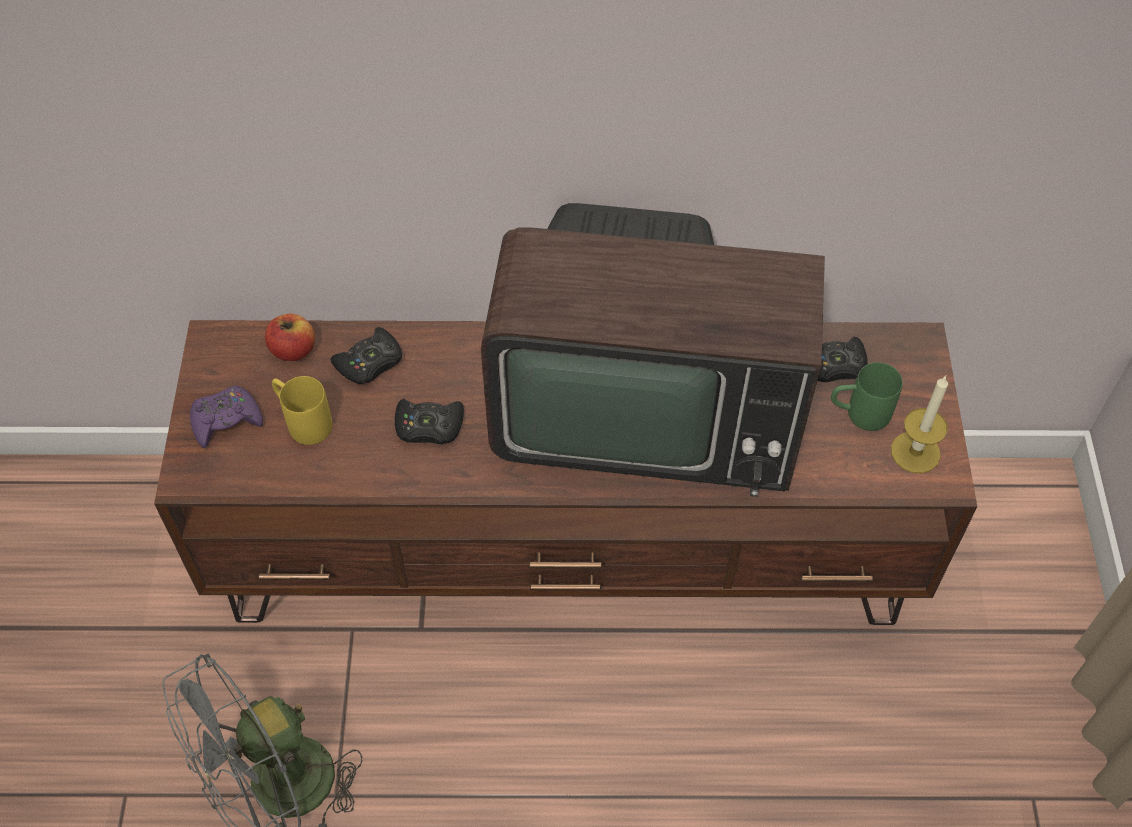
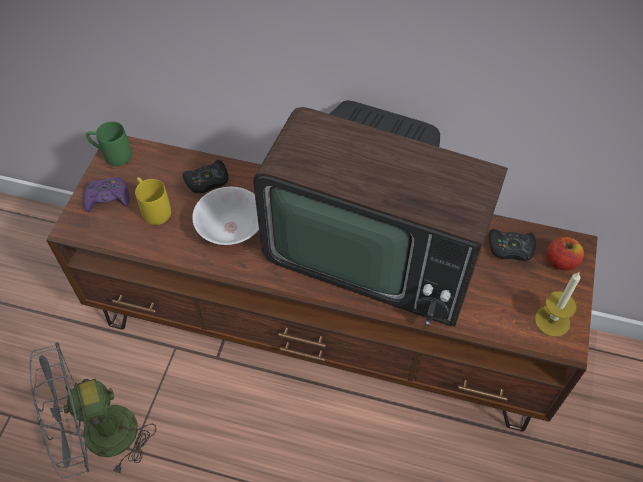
camera: 15 degrees right, 0 degrees up
apple [265,313,315,361] -> apple moved to [547,237,584,270]
black game controller [395,399,464,444] -> white bowl [192,187,259,245]
green mug [831,362,903,431] -> green mug moved to [86,121,132,166]

